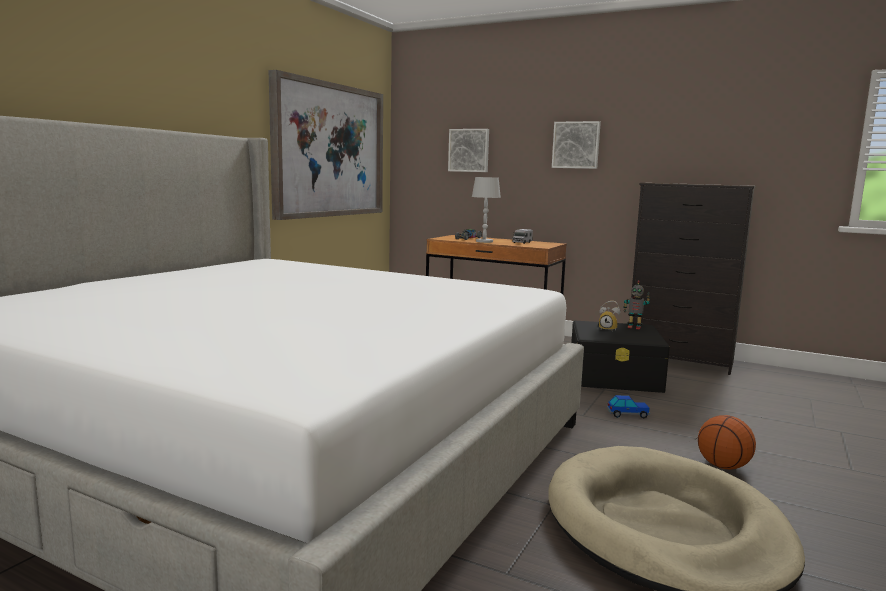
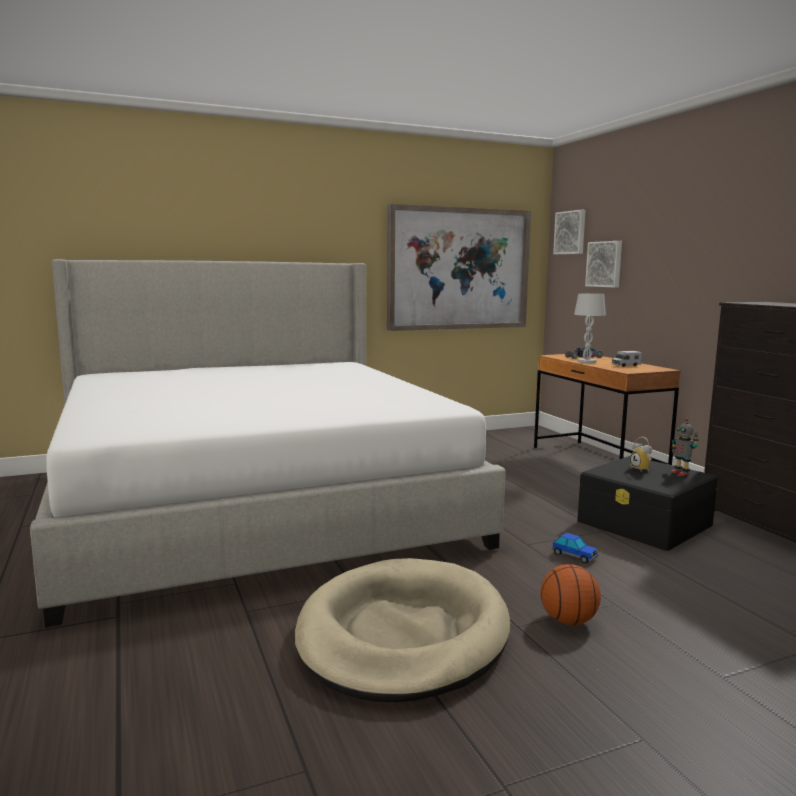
camera: 40 degrees right, 0 degrees up
picture [552,121,601,169] -> picture moved to [553,209,586,254]

